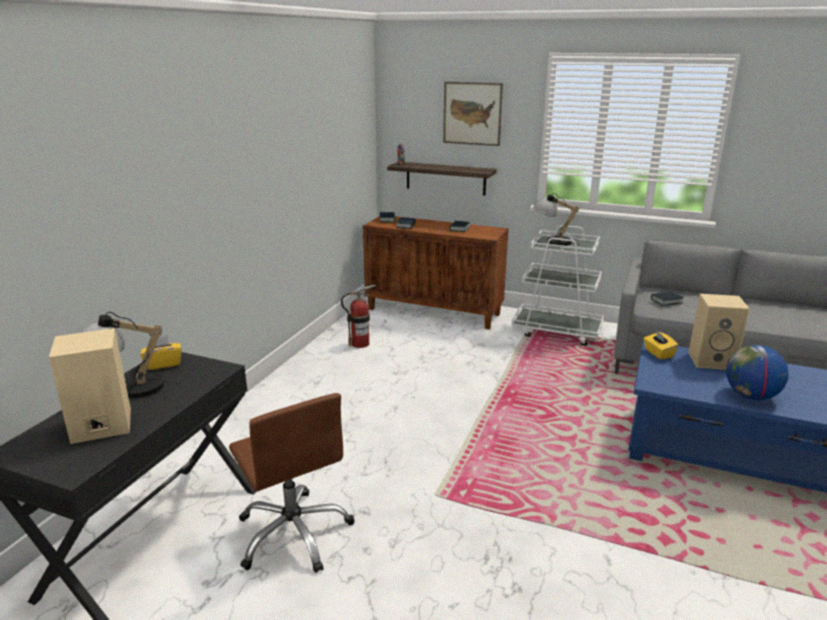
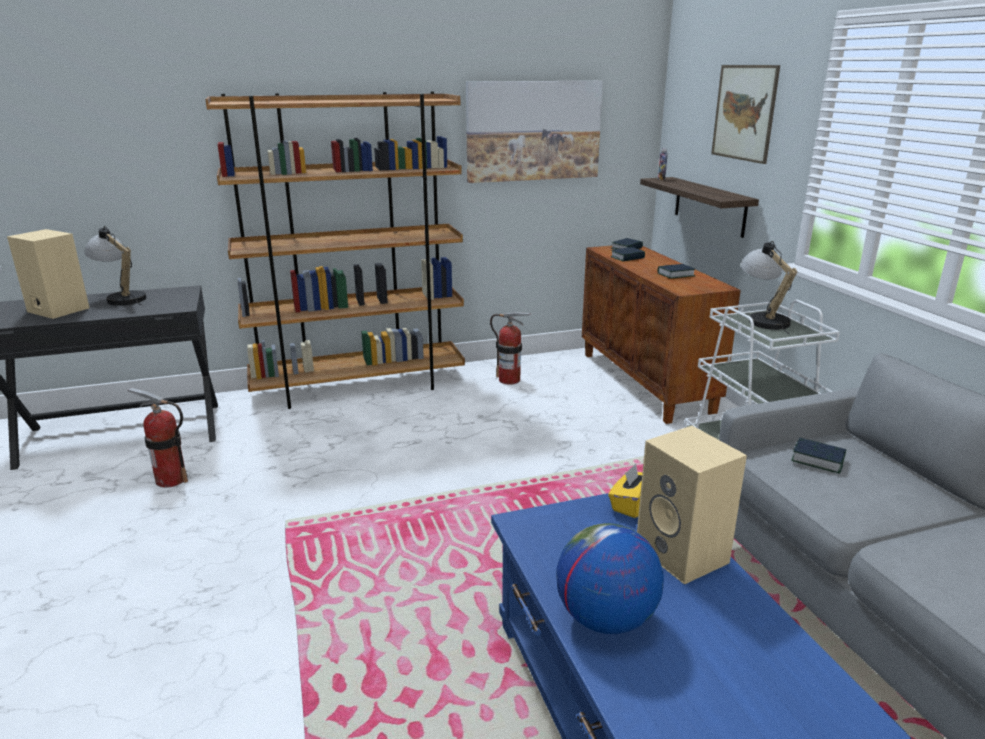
camera: 50 degrees right, 0 degrees up
yellow tissue box [140,335,182,370] -> none
brown office chair [229,393,355,573] -> fire extinguisher [128,388,188,488]
none -> brown bookcase [205,92,465,409]
none -> picture [466,81,603,183]

